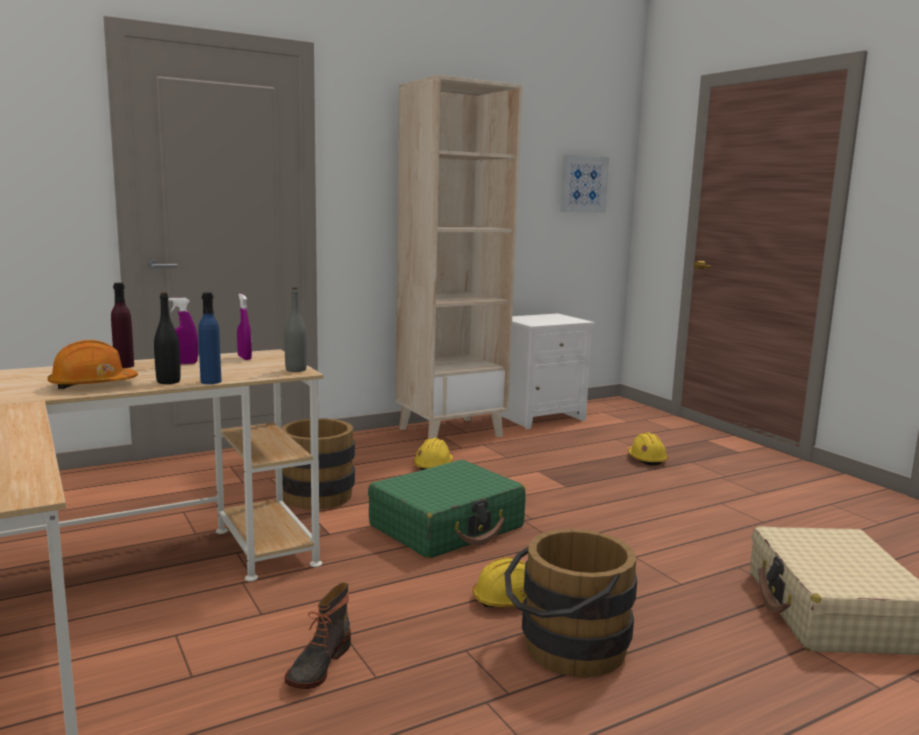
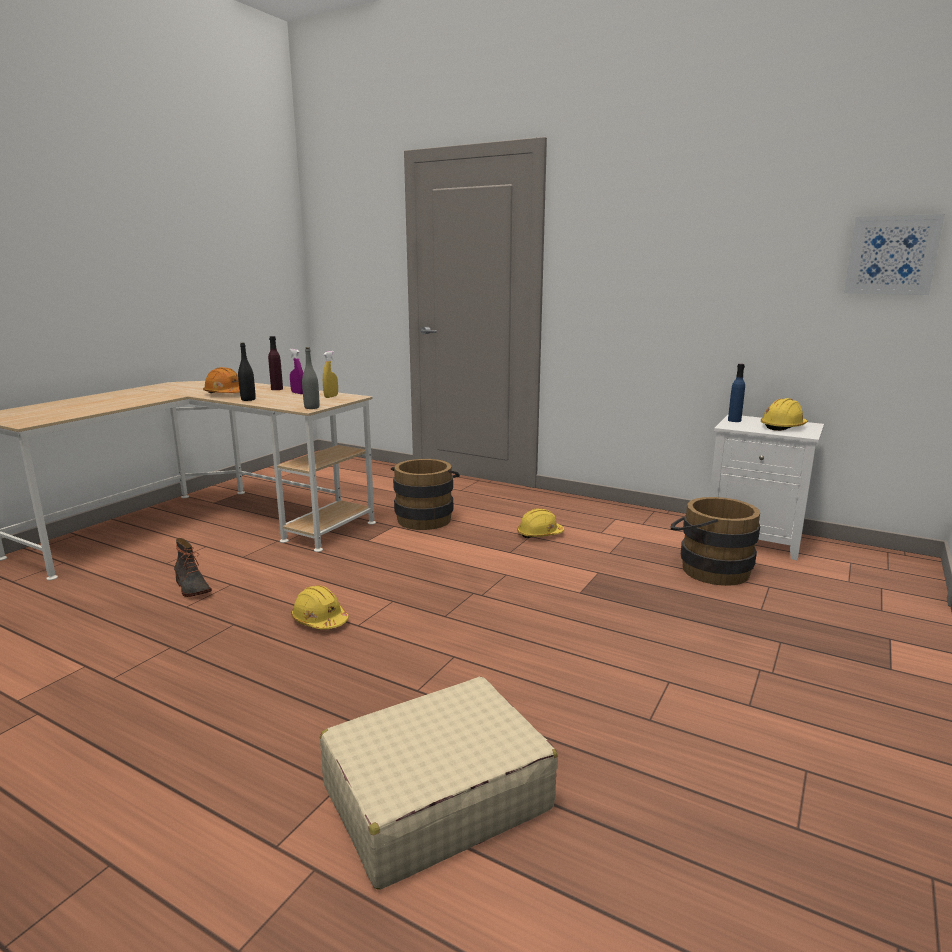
camera: 60 degrees right, 5 degrees up
blue bottle [198,292,222,384] -> blue bottle moved to [728,364,745,422]
purple spray bottle [237,294,252,360] -> yellow spray bottle [323,351,338,398]
boot [285,583,351,689] -> boot turned 120 degrees counterclockwise [174,538,212,597]
green suitcase [368,460,526,558] -> none
beige bookcase [396,75,522,439] -> none
brown bucket [504,529,637,678] -> brown bucket moved to [670,497,760,586]
yellow hard hat [628,432,668,466] -> yellow hard hat moved to [761,398,808,431]

